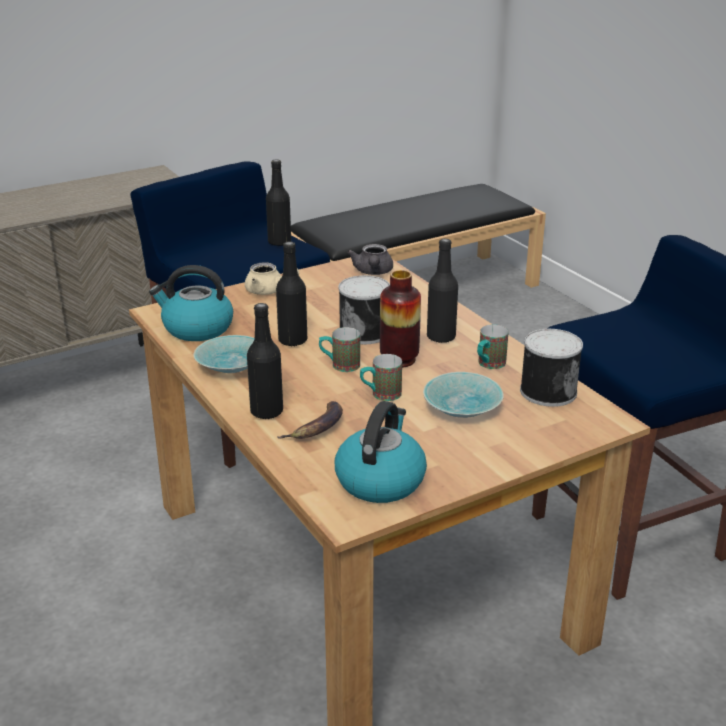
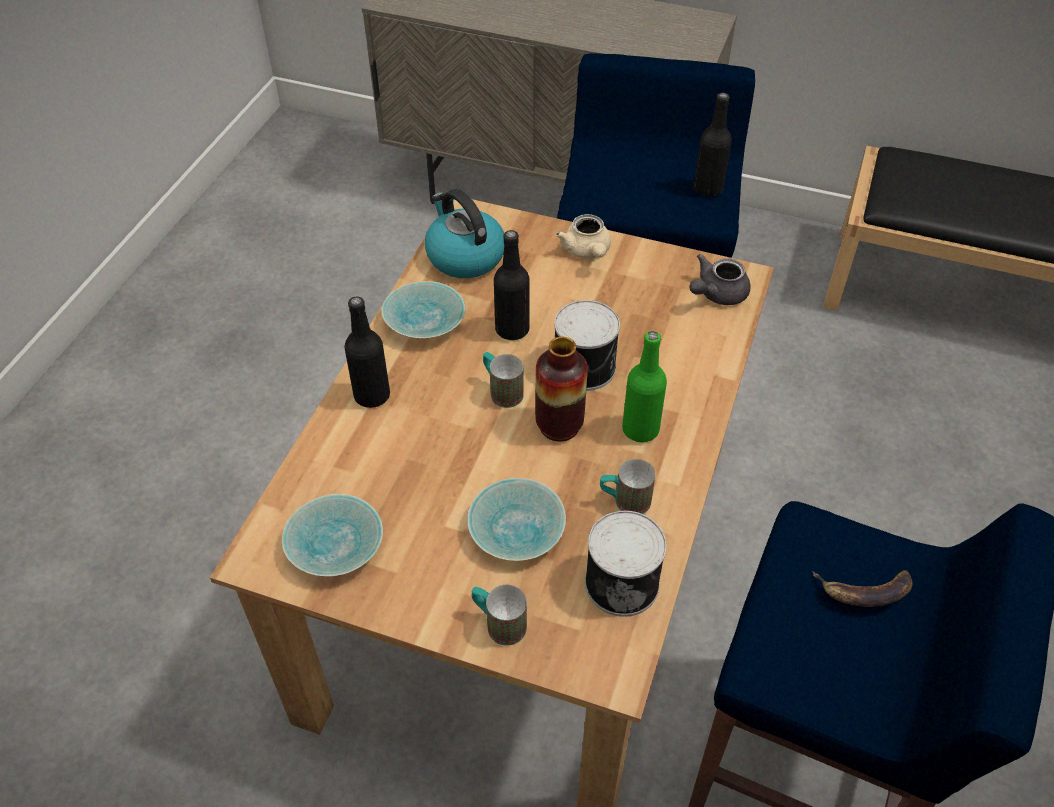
camera: 50 degrees right, 20 degrees up
banana [277,401,343,439] -> banana moved to [812,570,913,607]
kettle [335,401,427,503] -> turquoise bowl [282,494,383,576]
mug [360,354,402,401] -> mug moved to [472,585,527,646]
black bottle [427,239,458,343] -> green bottle [622,331,667,442]

